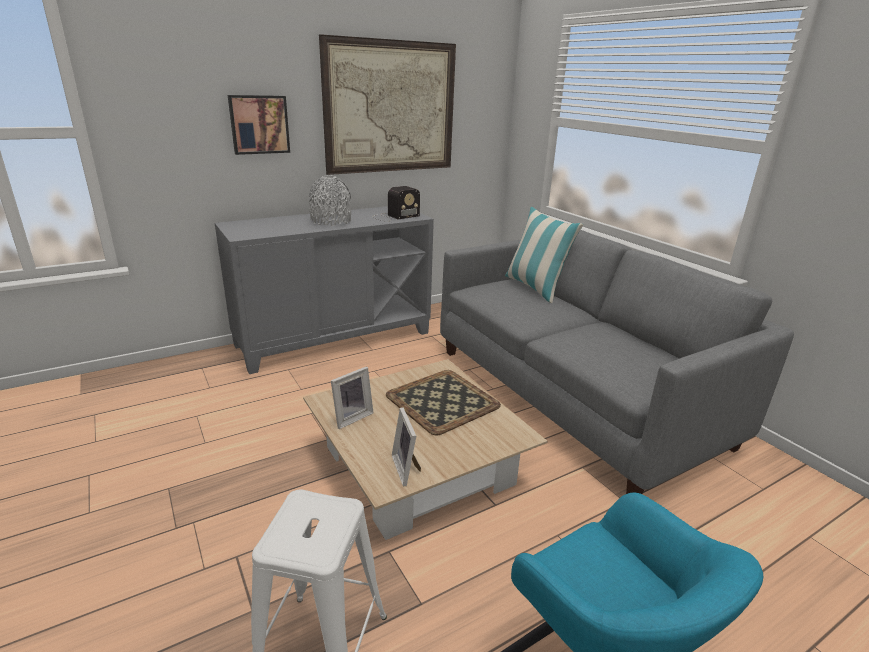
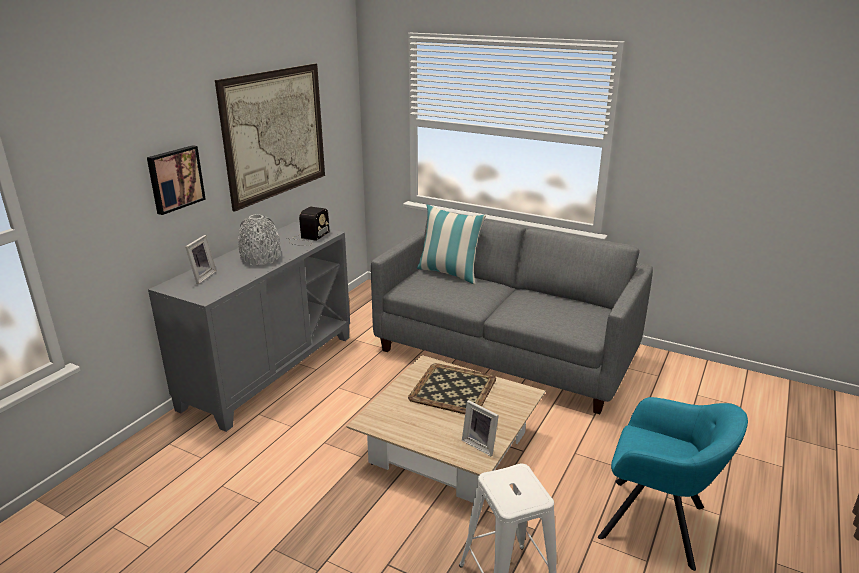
camera: 30 degrees left, 0 degrees up
picture frame [331,367,373,429] -> picture frame moved to [185,235,217,284]

